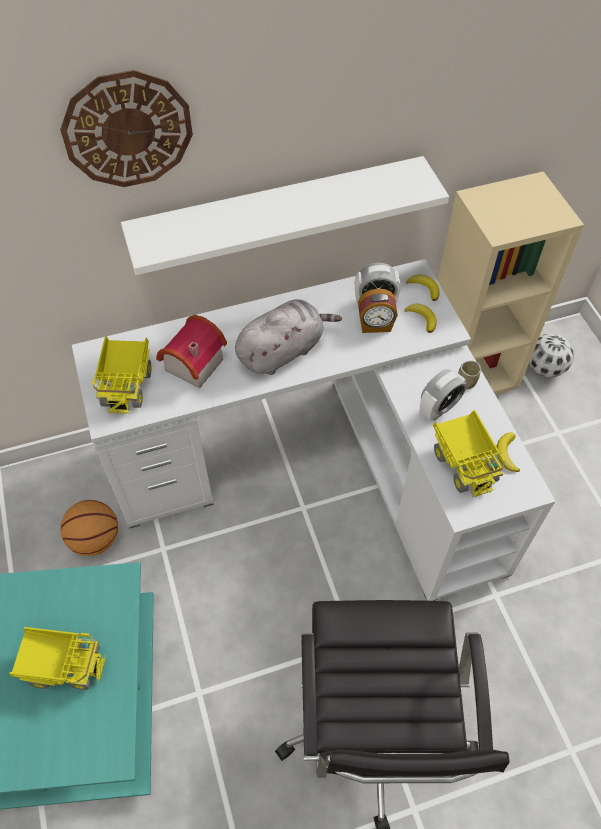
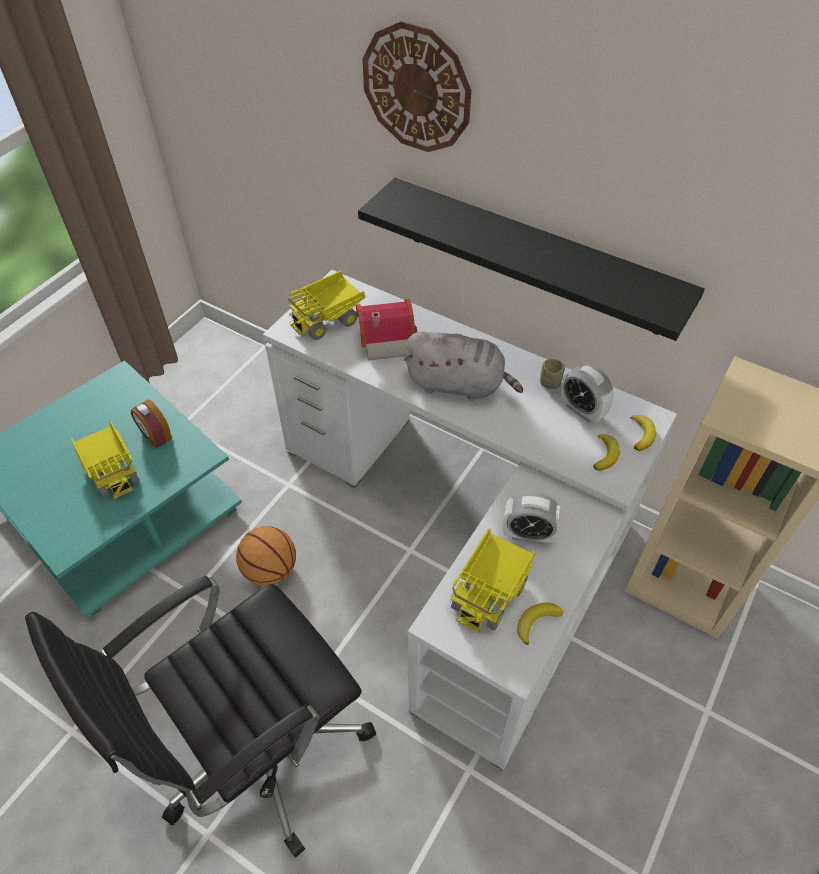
camera: 50 degrees right, 5 degrees down
basketball [61,500,118,556] -> basketball moved to [236,526,296,586]
white shelf [121,156,449,275] -> black shelf [358,178,705,341]
alarm clock [358,289,398,333] -> alarm clock moved to [131,399,172,449]
cup [458,361,481,389] -> cup moved to [540,359,565,389]
football [529,334,574,377] -> none

